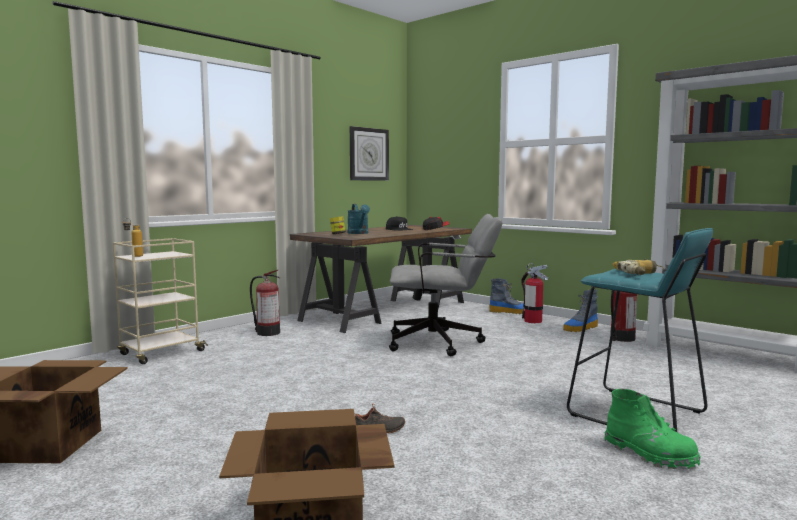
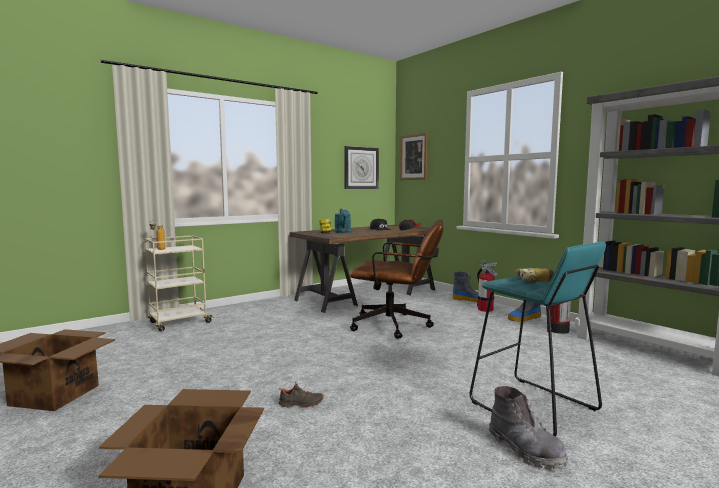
camera: 10 degrees right, 0 degrees up
fire extinguisher [250,270,280,336] -> none
grey office chair [389,214,502,356] -> brown office chair [350,219,444,339]
green boot [604,389,701,469] -> grey boot [489,386,568,469]
none -> picture [400,133,428,180]

